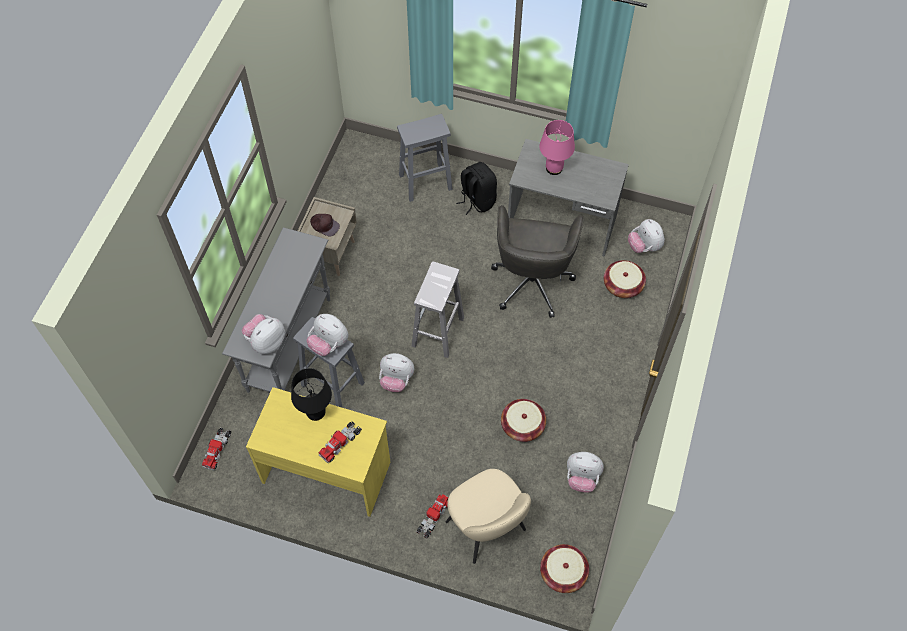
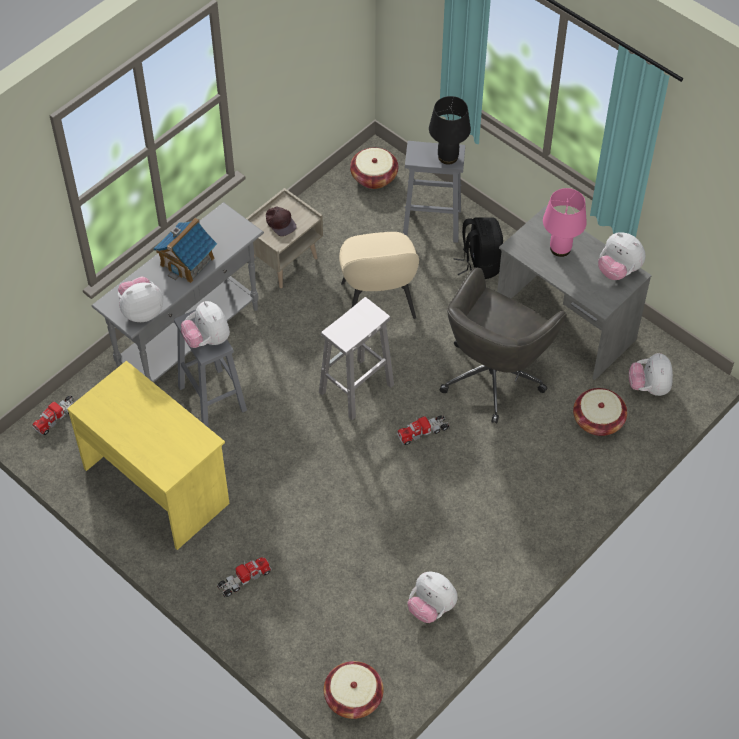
camera: 25 degrees right, 5 degrees down
black table lamp [291,368,332,421] -> black table lamp moved to [429,96,471,165]
toy truck [318,421,362,464] -> toy truck moved to [397,415,449,445]
plush toy [379,353,414,392] -> plush toy moved to [598,232,646,280]
beige chair [446,469,531,564] -> beige chair moved to [339,232,419,319]
basket [501,399,546,442] -> basket moved to [350,147,398,189]
none -> toy house [153,217,217,283]

